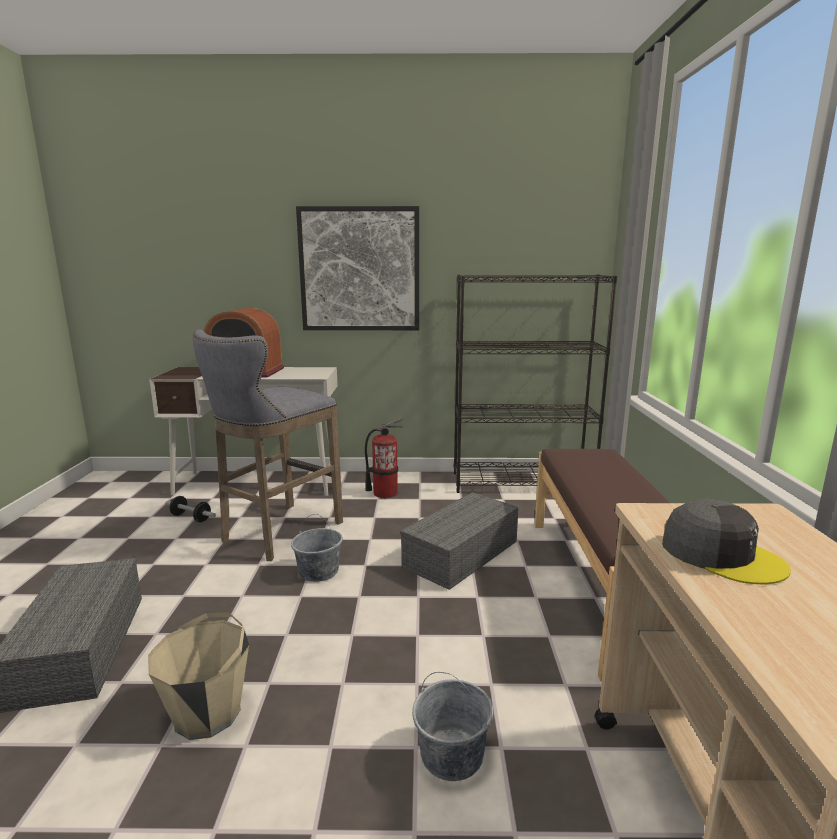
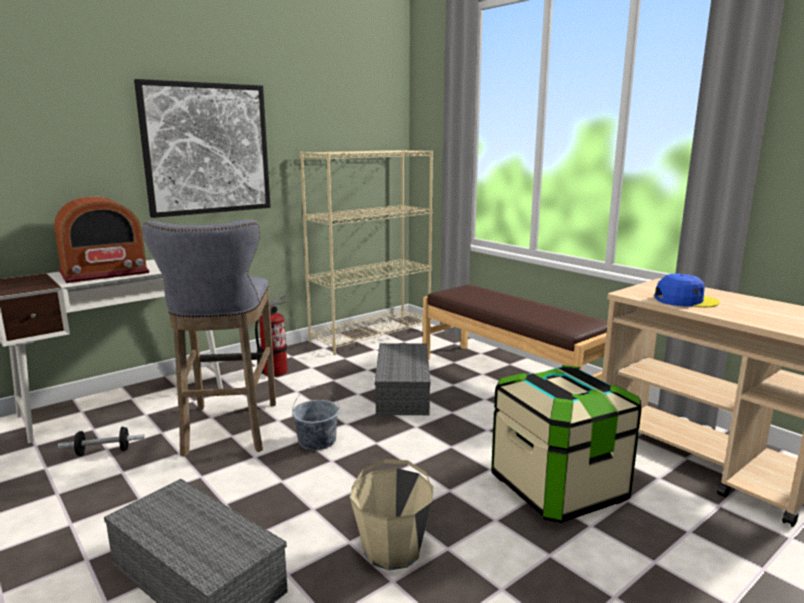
camera: 40 degrees left, 0 degrees up
grey bucket [412,672,494,781] -> storage box [491,365,642,523]
black bookcase [454,274,617,493] -> beige bookcase [300,149,433,355]
grey cap [662,499,791,584] -> blue cap [654,274,720,307]

